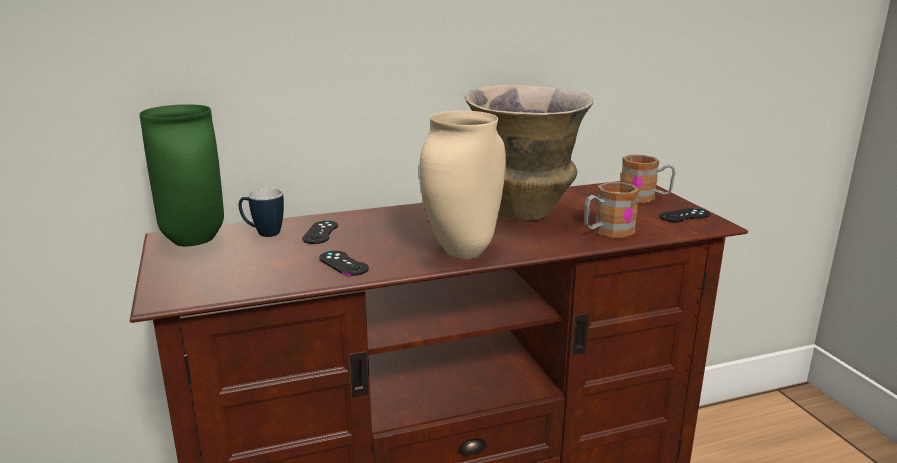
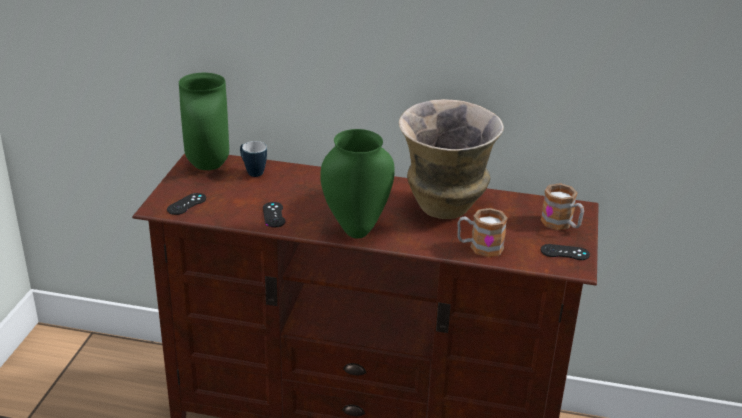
camera: 30 degrees right, 10 degrees up
black game controller [302,221,338,244] -> black game controller moved to [167,193,206,215]
beige vase [419,111,506,259] -> green vase [320,129,395,239]

